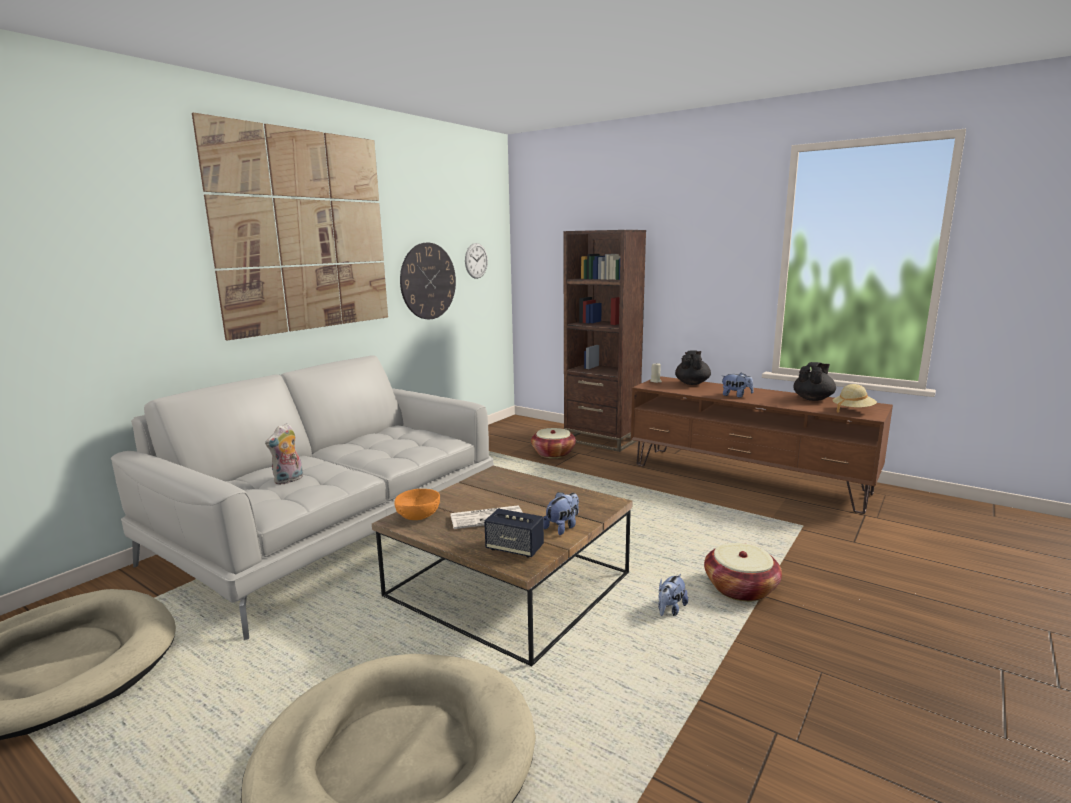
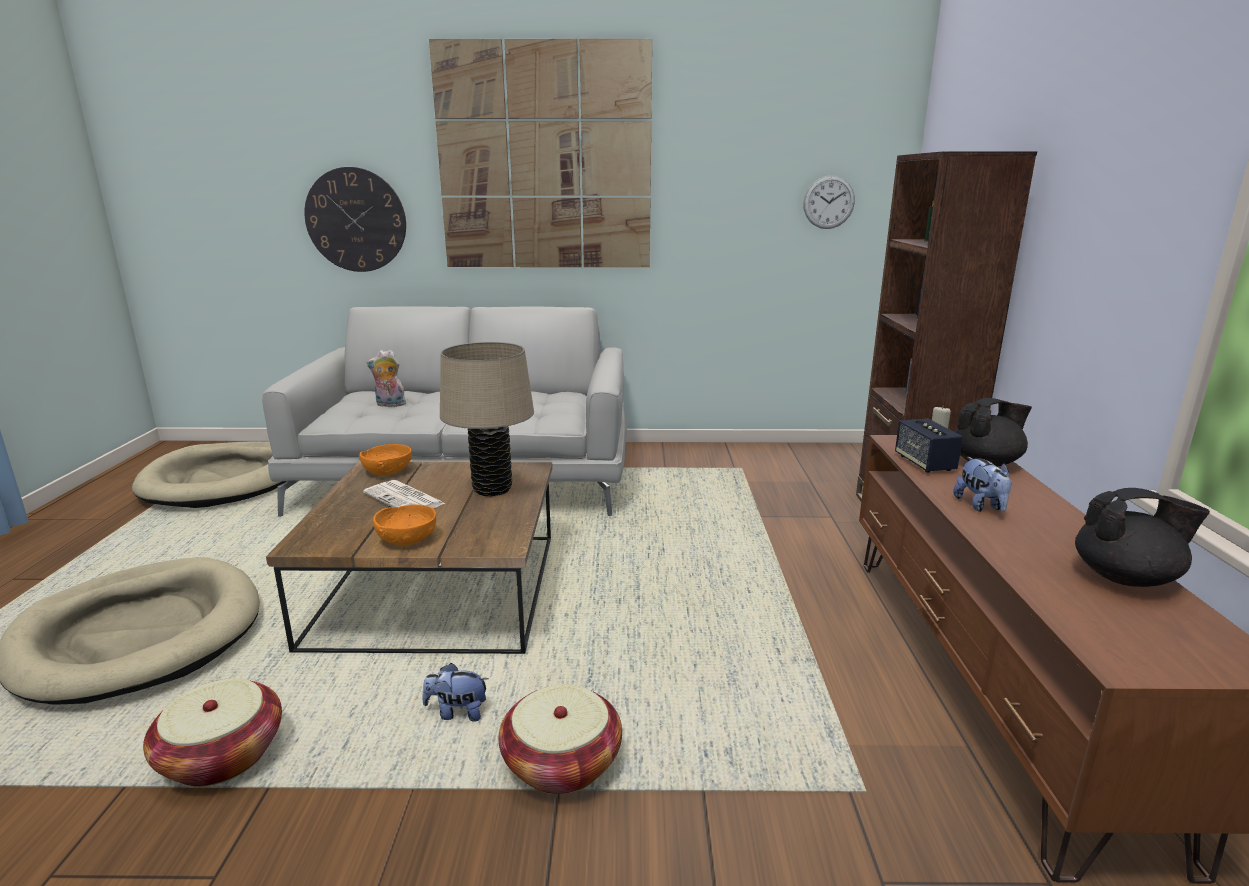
camera: 55 degrees right, 5 degrees up
wall clock [400,243,456,319] -> wall clock moved to [304,167,406,272]
speaker [484,509,544,558] -> speaker moved to [895,419,963,473]
basket [531,428,576,458] -> basket moved to [143,678,282,787]
plush toy [543,492,579,535] -> orange bowl [373,504,436,545]
beige hat [832,384,877,412] -> none
none -> beige table lamp [440,342,534,496]

